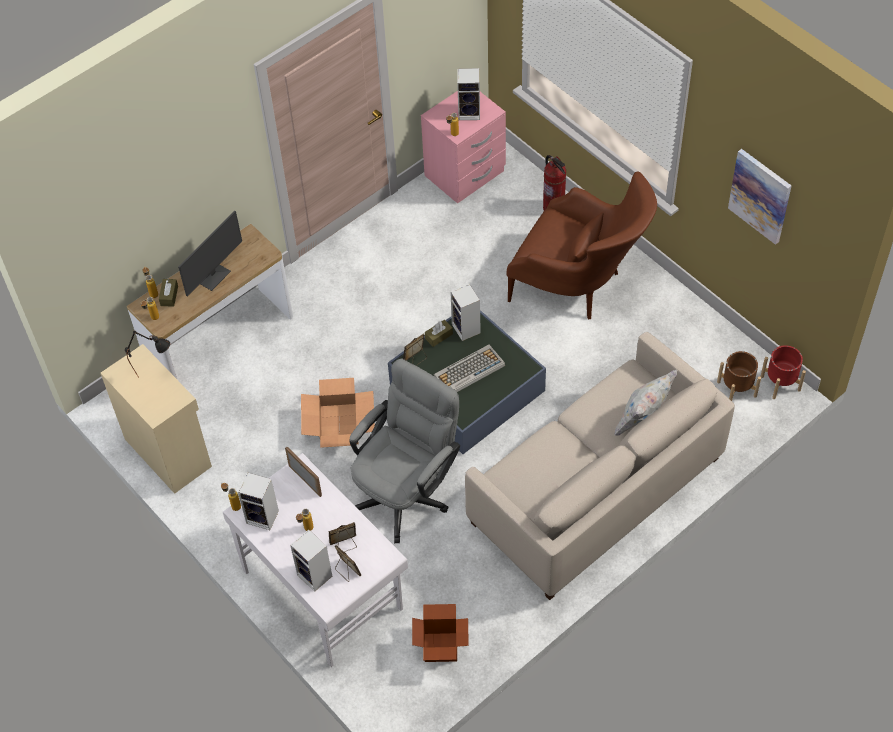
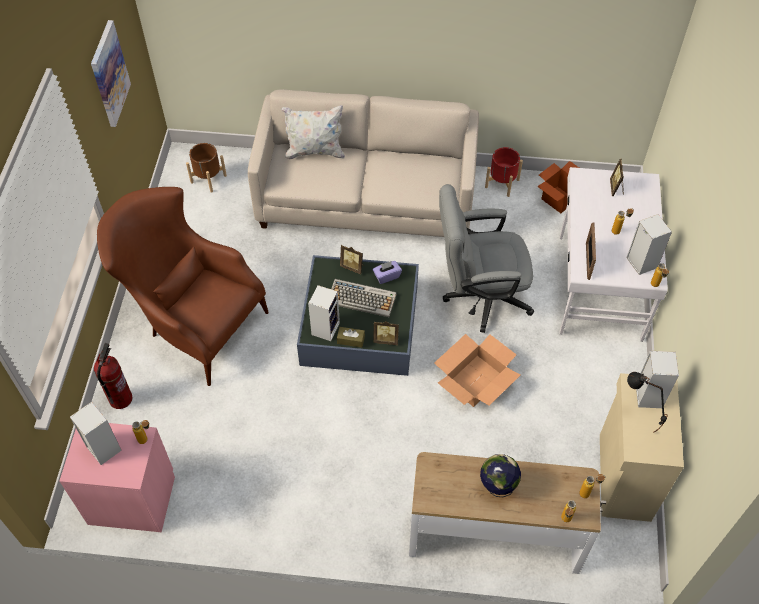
camera: 135 degrees left, 0 degrees up
brown tissue box [159,279,178,307] -> none
monitor [178,211,242,297] -> globe [480,454,521,497]
speaker [290,530,332,592] -> speaker moved to [636,351,679,408]
picture frame [328,522,357,554] -> picture frame moved to [340,245,363,274]
brown armchair [507,171,657,320] -> brown armchair turned 45 degrees counterclockwise [97,187,269,386]
red planter [760,345,806,399] -> red planter moved to [485,147,523,197]
none -> purple tissue box [373,261,402,284]

